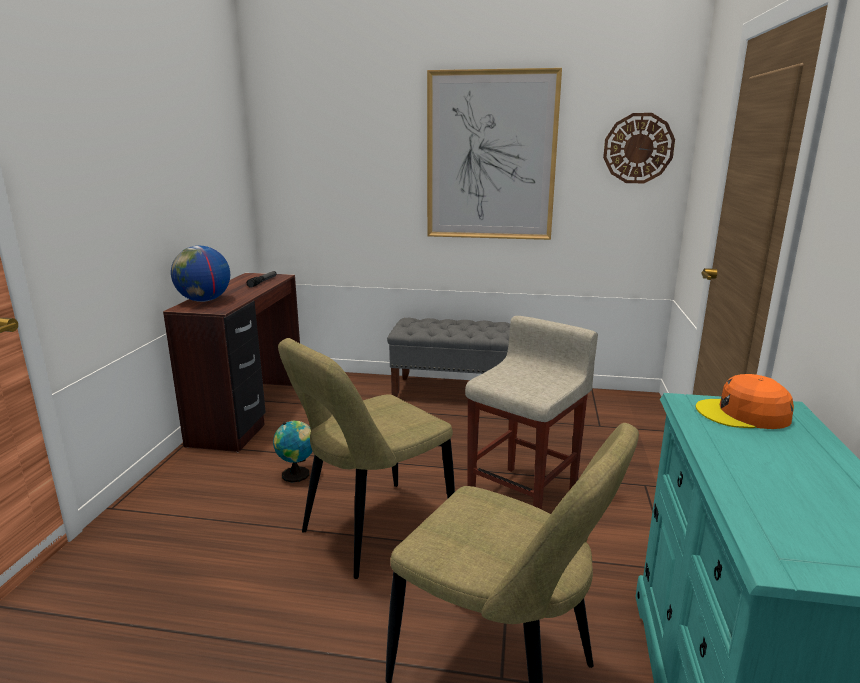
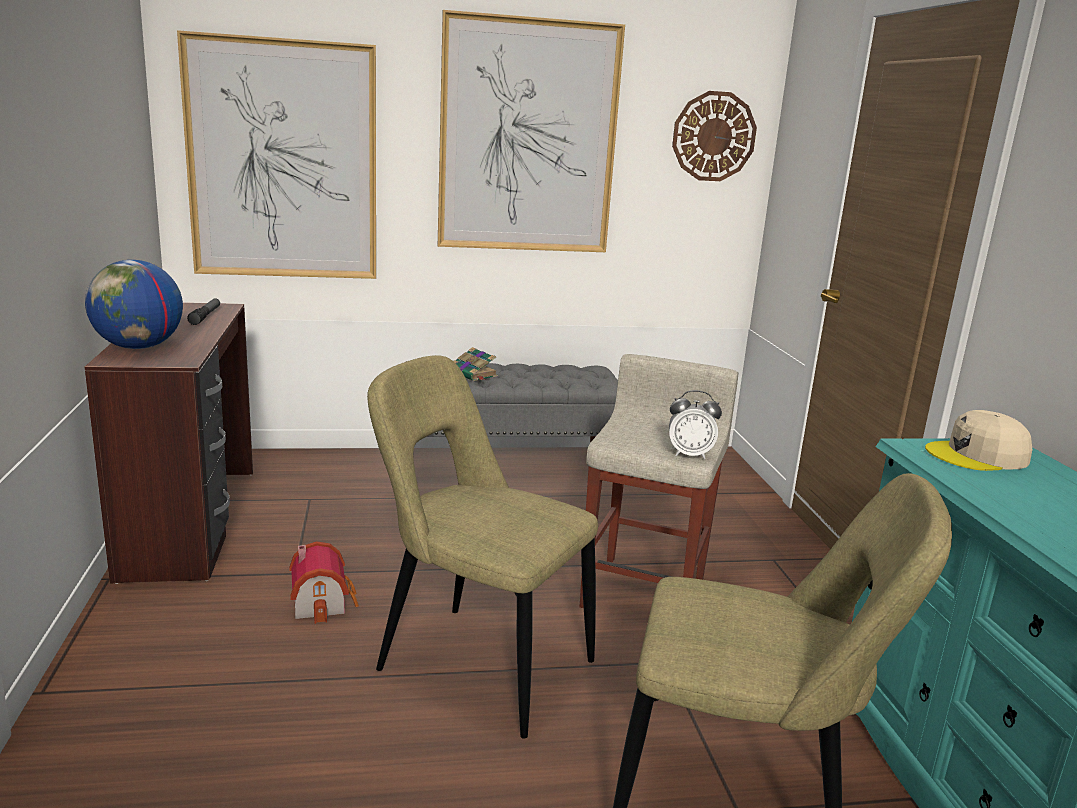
camera: 20 degrees left, 0 degrees up
globe [273,421,313,482] -> toy house [289,541,359,624]
beige chair [278,338,455,579] -> beige chair turned 90 degrees clockwise [367,355,598,739]
orange cap [696,374,794,429] -> beige cap [925,410,1033,471]
none -> picture [177,30,376,279]
none -> book [454,347,498,381]
none -> alarm clock [669,390,722,459]

